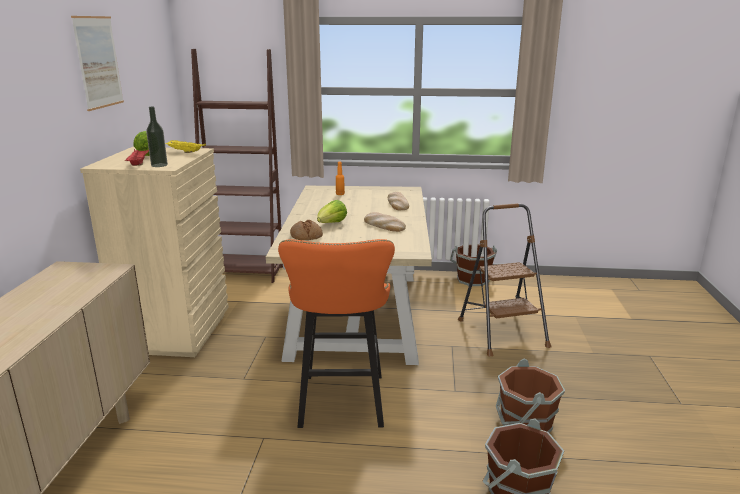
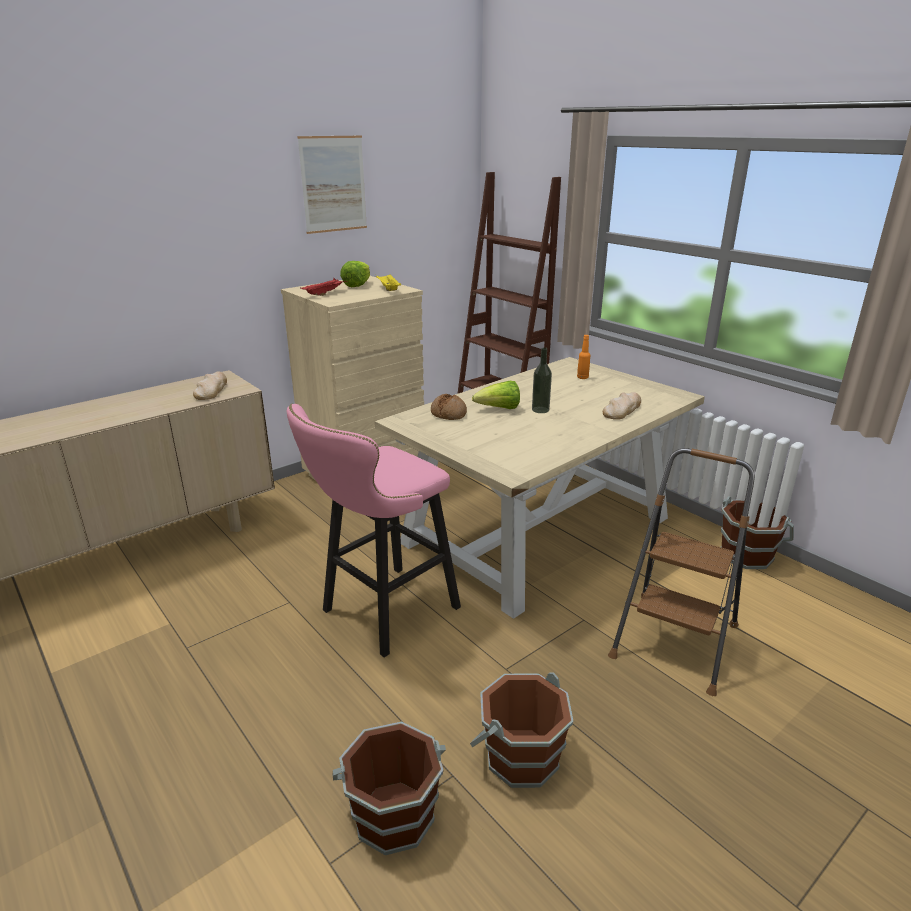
camera: 45 degrees right, 5 degrees up
bottle [146,107,168,167] -> bottle moved to [532,347,552,413]
orange stool [278,239,395,428] -> pink stool [287,404,461,658]
bread [364,212,406,232] -> bread moved to [193,371,227,400]

